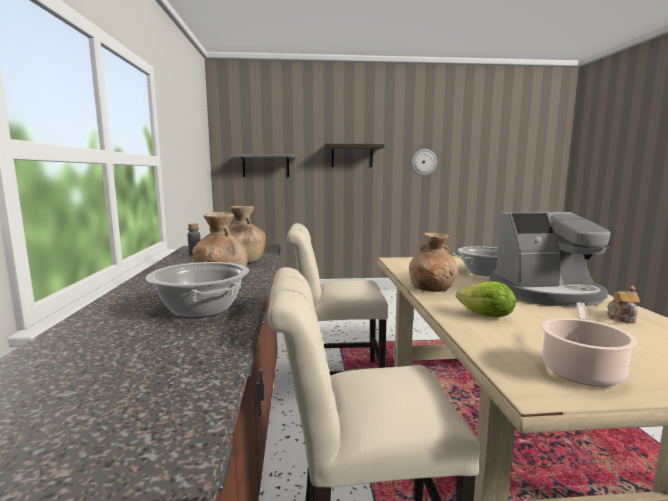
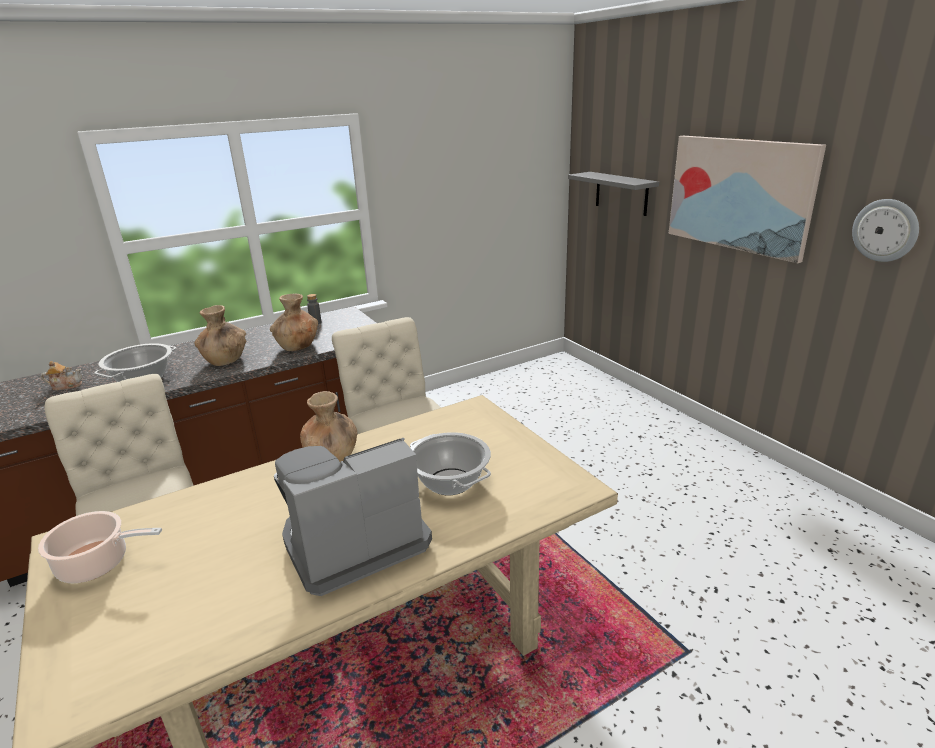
camera: 65 degrees right, 15 degrees up
shelf [324,144,385,167] -> picture [669,136,826,263]
lettuce [456,281,516,318] -> none
coffee machine [490,212,612,307] -> coffee machine turned 90 degrees clockwise [274,438,432,596]
teapot [607,286,640,323] -> teapot moved to [41,361,82,390]

